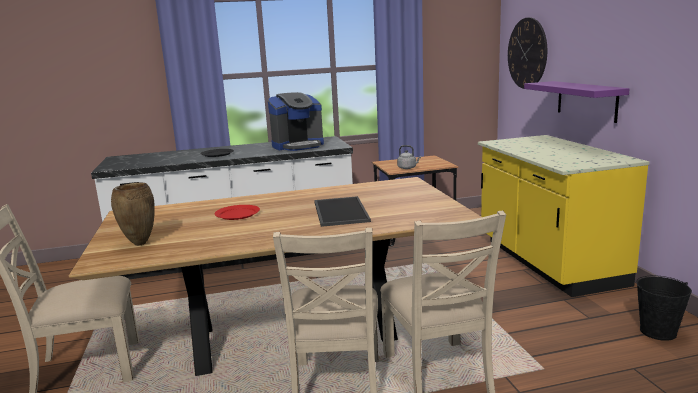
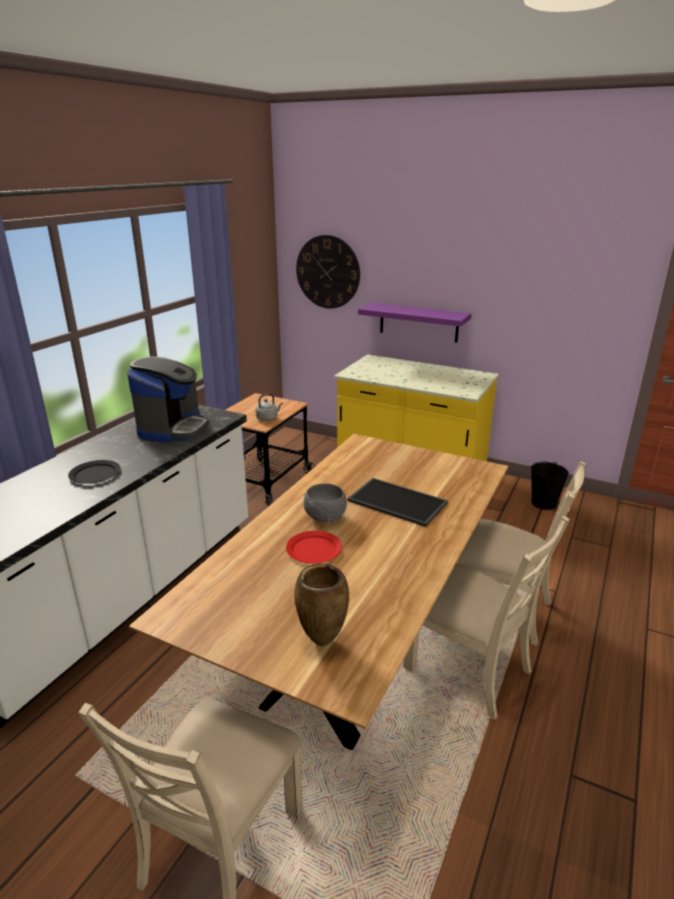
camera: 50 degrees left, 10 degrees up
none -> grey bowl [304,484,347,522]

